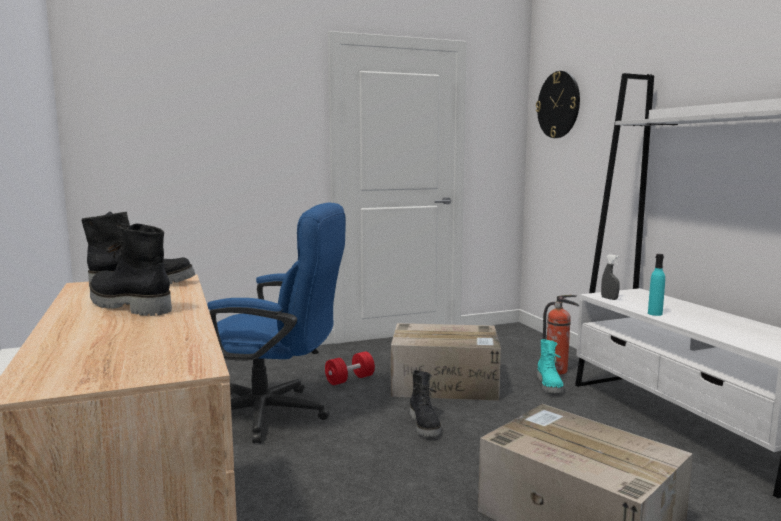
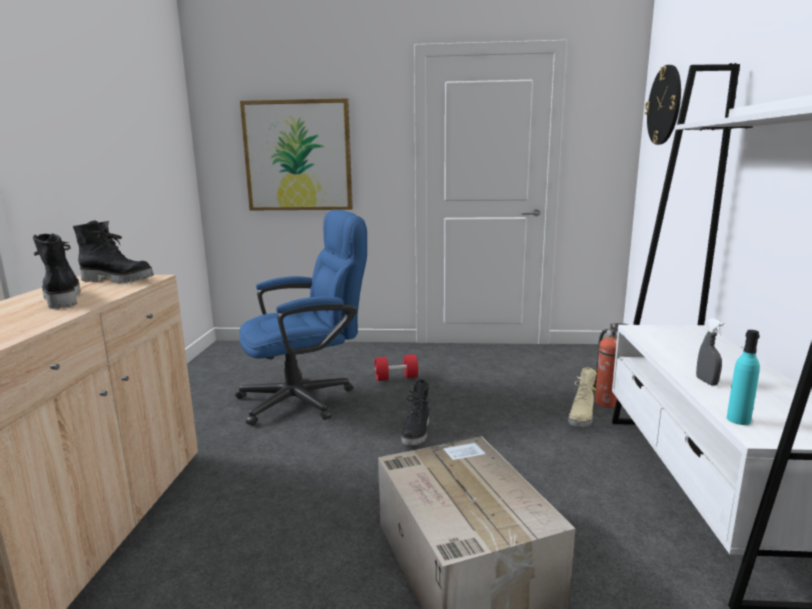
camera: 25 degrees right, 5 degrees up
blue office chair [207,203,345,444] -> blue office chair turned 60 degrees counterclockwise [235,210,367,426]
cardboard box [391,323,501,401] -> none
turquoise boot [537,339,564,393] -> beige boot [568,367,597,427]
grey spray bottle [601,254,620,300] -> grey spray bottle moved to [696,318,725,386]
turquoise bottle [648,254,665,316] -> turquoise bottle moved to [727,330,760,425]
none -> picture [240,98,353,210]

